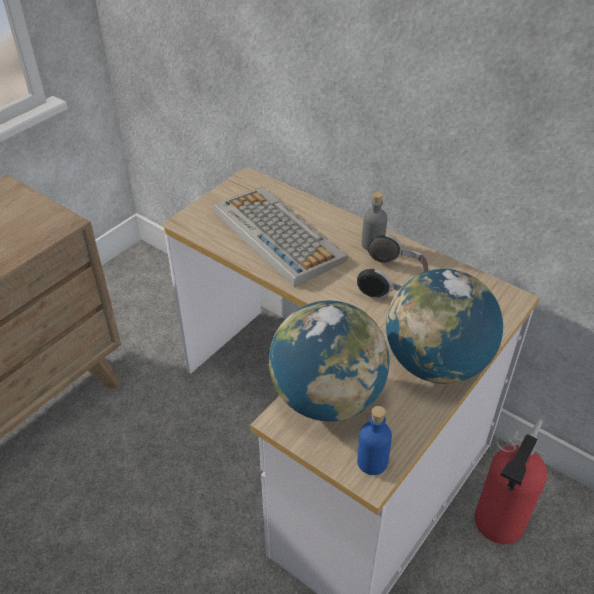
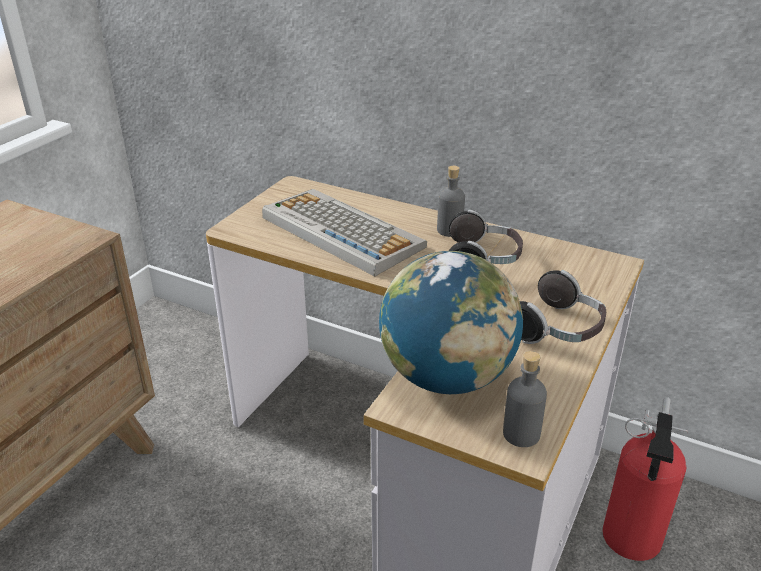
camera: 10 degrees left, 10 degrees down
blue bottle [357,406,392,475] -> grey bottle [503,351,547,447]
globe [386,269,503,384] -> headphones [520,270,606,344]

